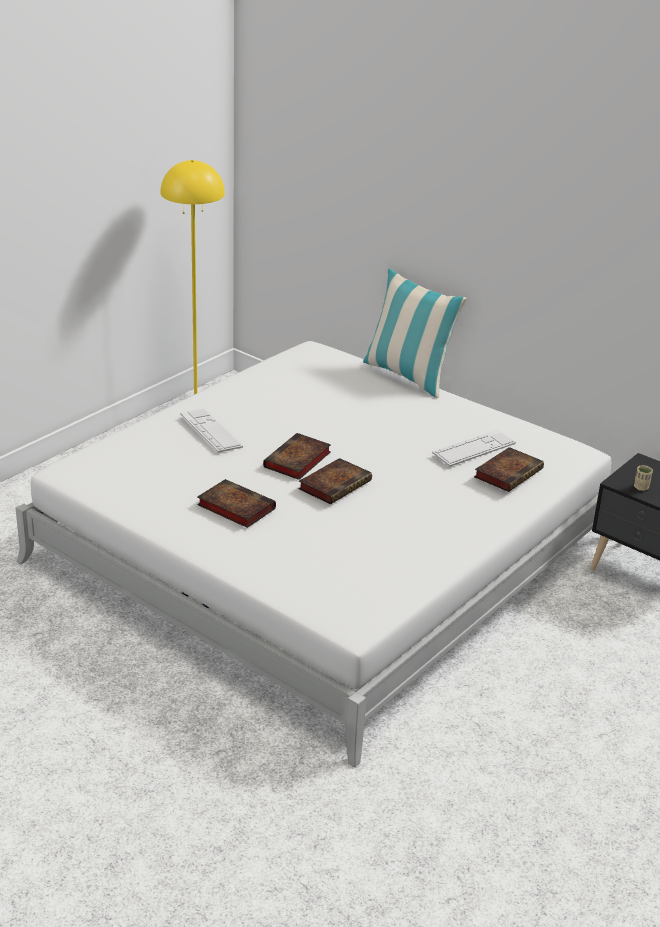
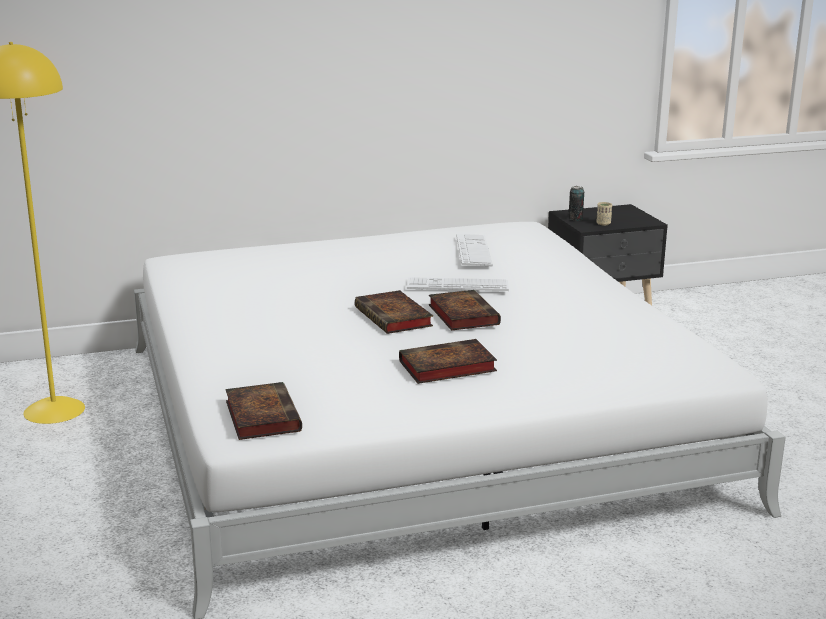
camera: 55 degrees left, 10 degrees down
keyboard [180,408,243,453] -> keyboard moved to [407,277,509,291]
pillow [363,269,467,398] -> none
book [474,447,544,492] -> book moved to [225,382,302,440]
none -> can [568,186,584,221]

